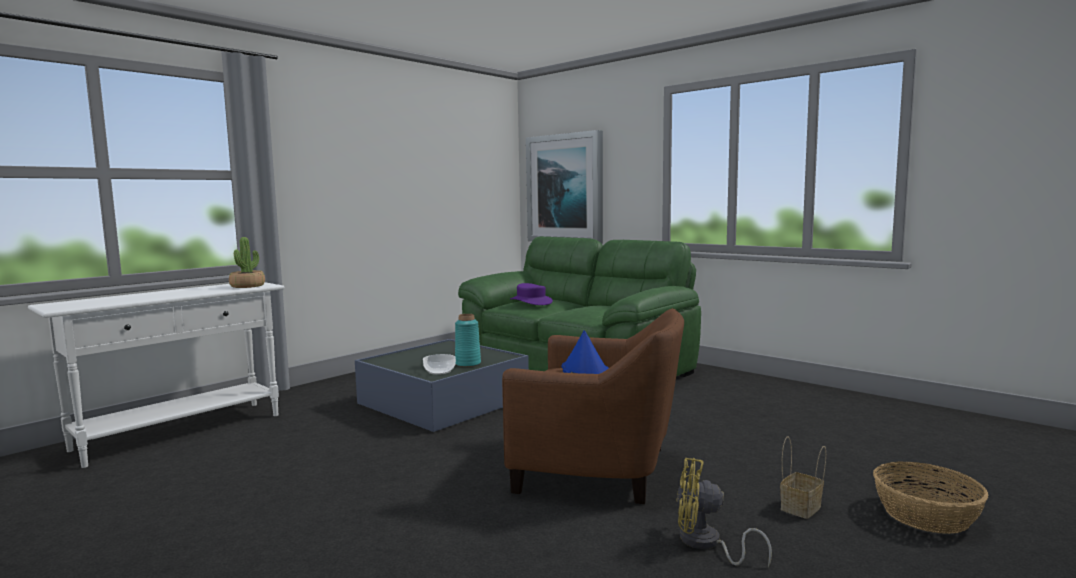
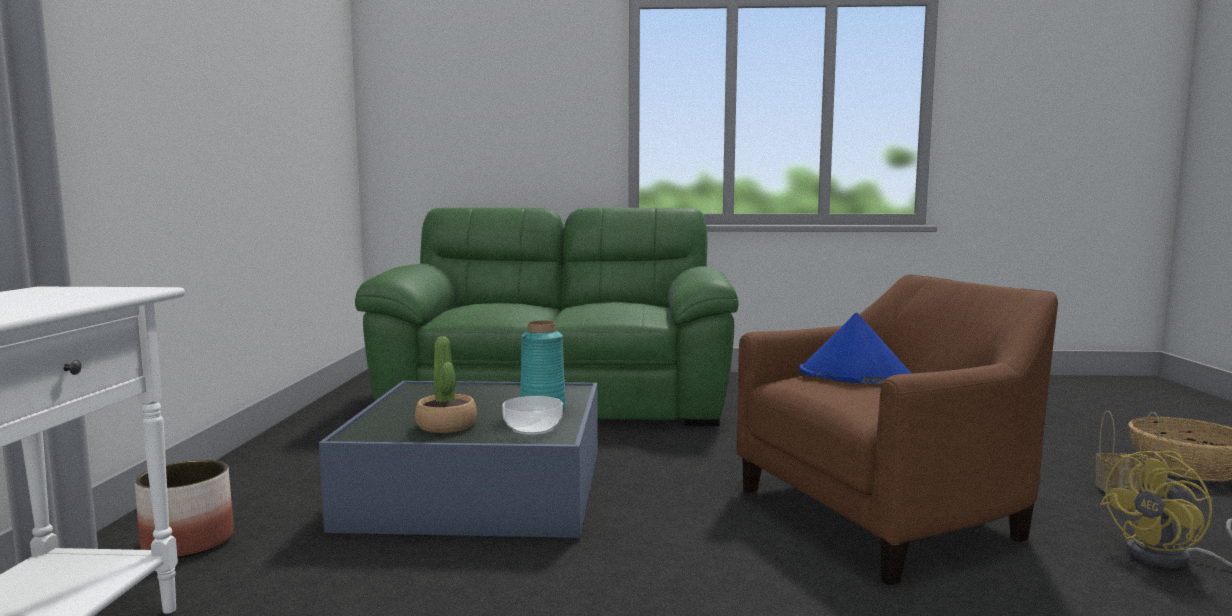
camera: 40 degrees left, 0 degrees up
potted plant [229,237,265,288] -> potted plant moved to [415,336,477,433]
purple hat [510,283,553,305] -> none
picture [526,130,603,244] -> none
none -> planter [135,460,234,558]

